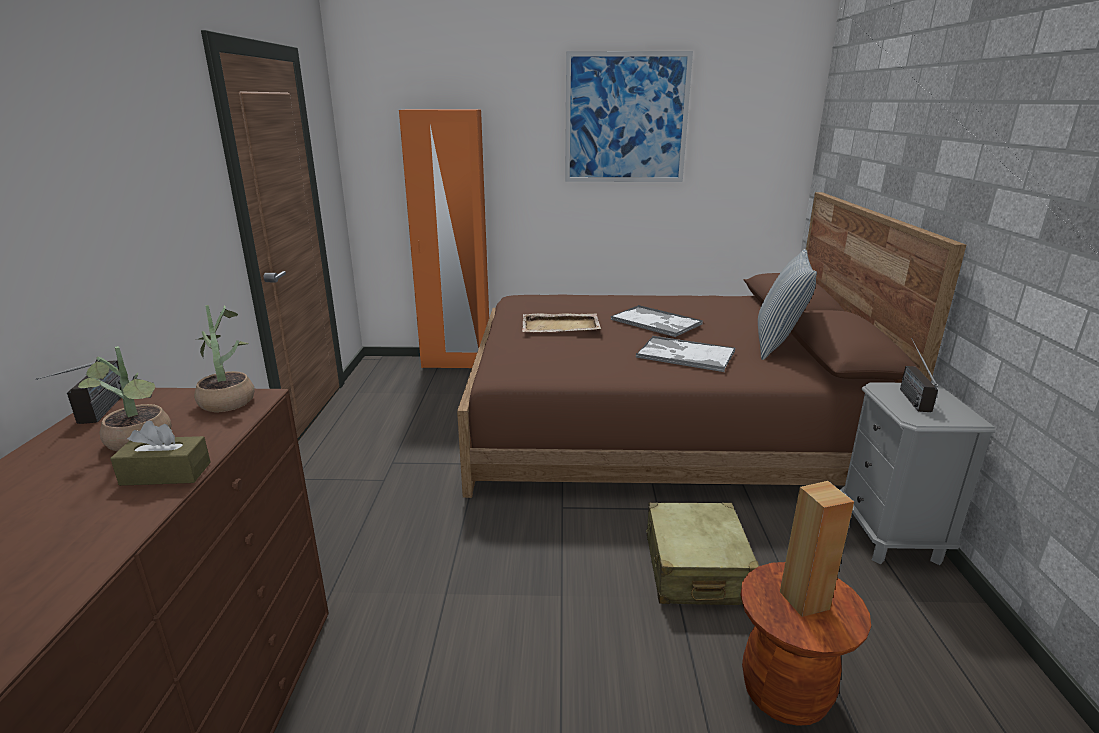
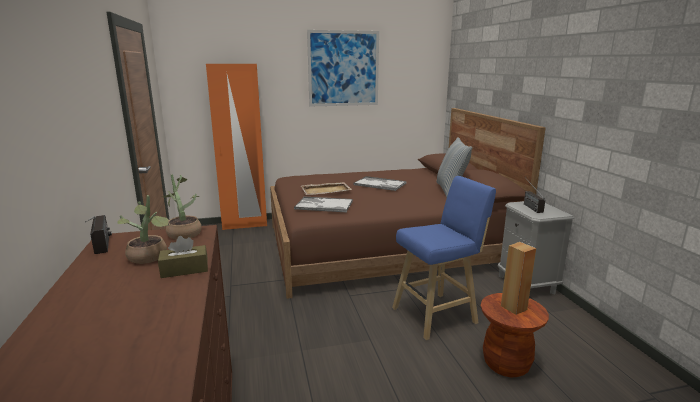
camera: 15 degrees left, 5 degrees down
tray [636,336,735,372] -> tray moved to [294,196,353,213]
beige suitcase [646,503,759,605] -> blue stool [392,176,496,340]

